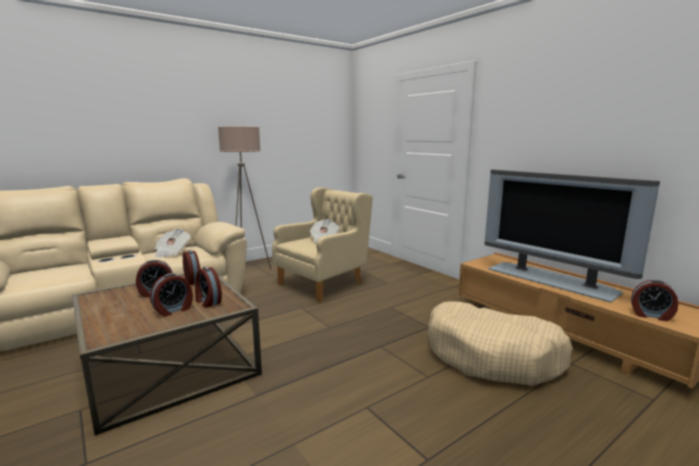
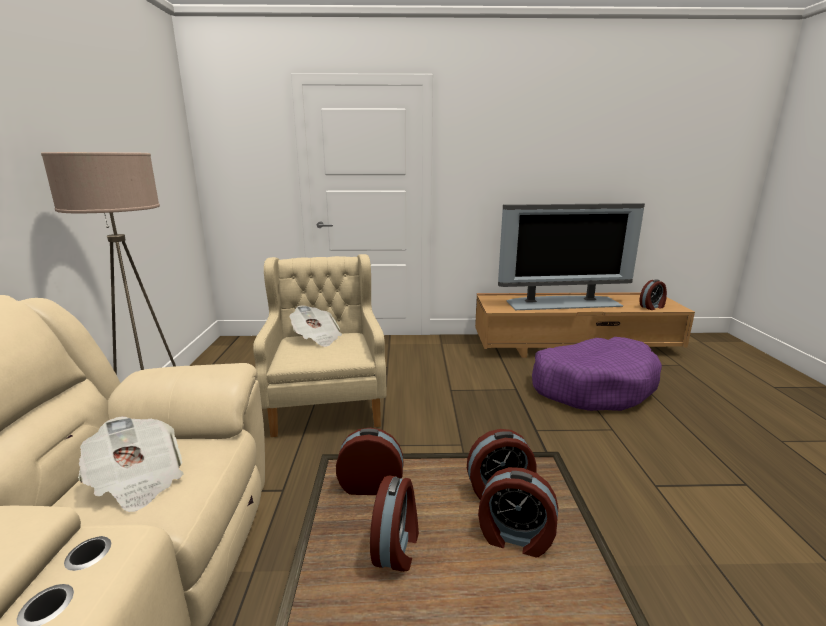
camera: 55 degrees left, 5 degrees up
alarm clock [150,273,193,317] -> alarm clock turned 120 degrees clockwise [478,467,558,557]
beige dog bed [428,301,573,386] -> purple dog bed [532,337,662,411]

